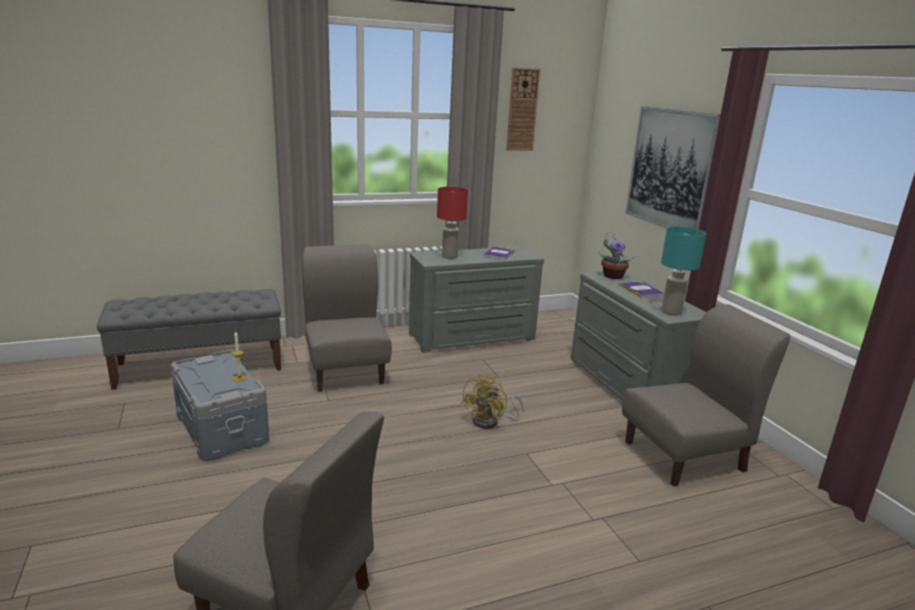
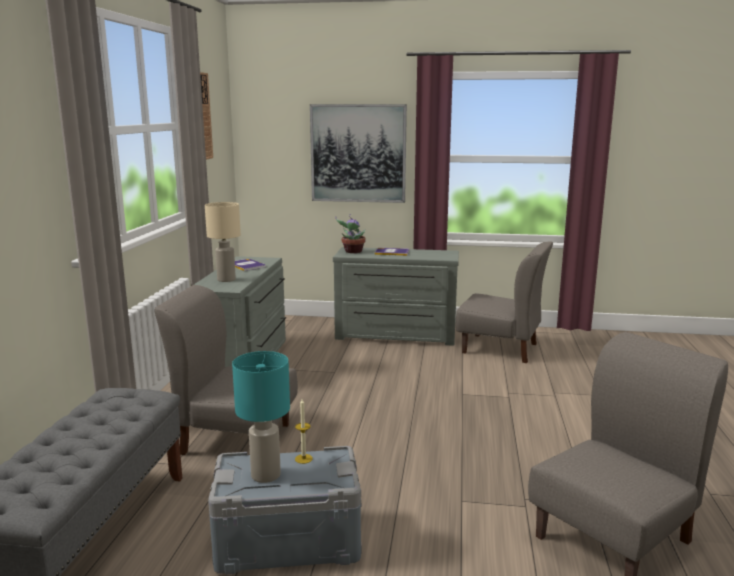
camera: 60 degrees left, 5 degrees down
red table lamp [437,187,468,259] -> beige table lamp [205,202,241,282]
yellow fan [461,374,524,429] -> none
grey chair [622,304,790,486] -> grey chair turned 105 degrees clockwise [455,242,553,363]
turquoise table lamp [661,226,706,315] -> turquoise table lamp moved to [232,351,290,483]

